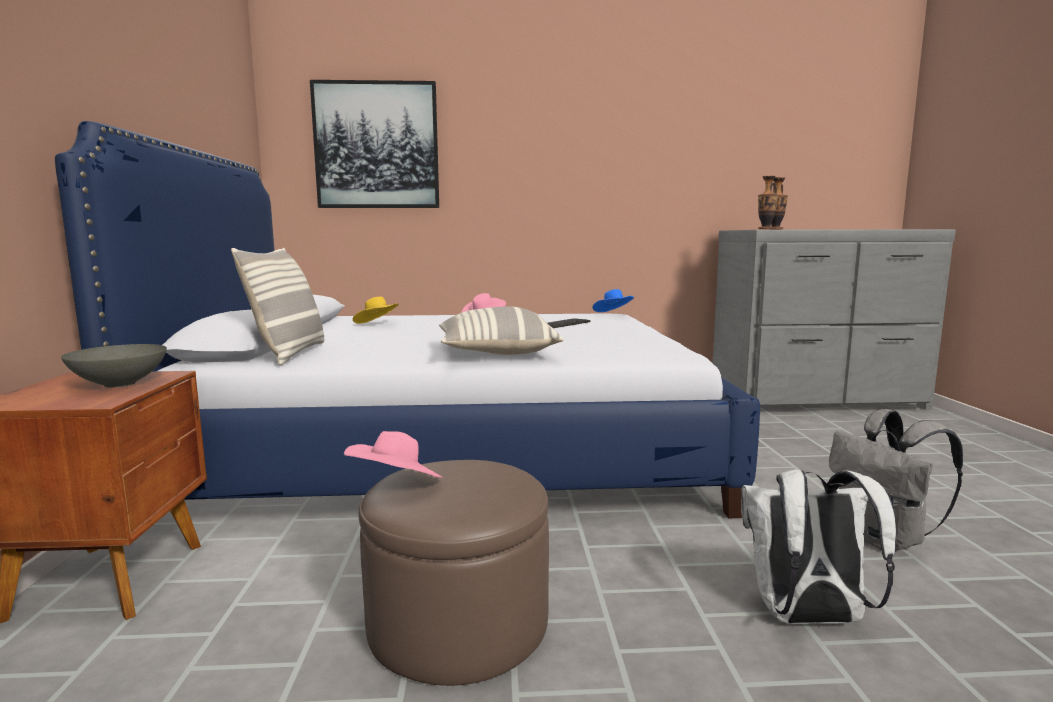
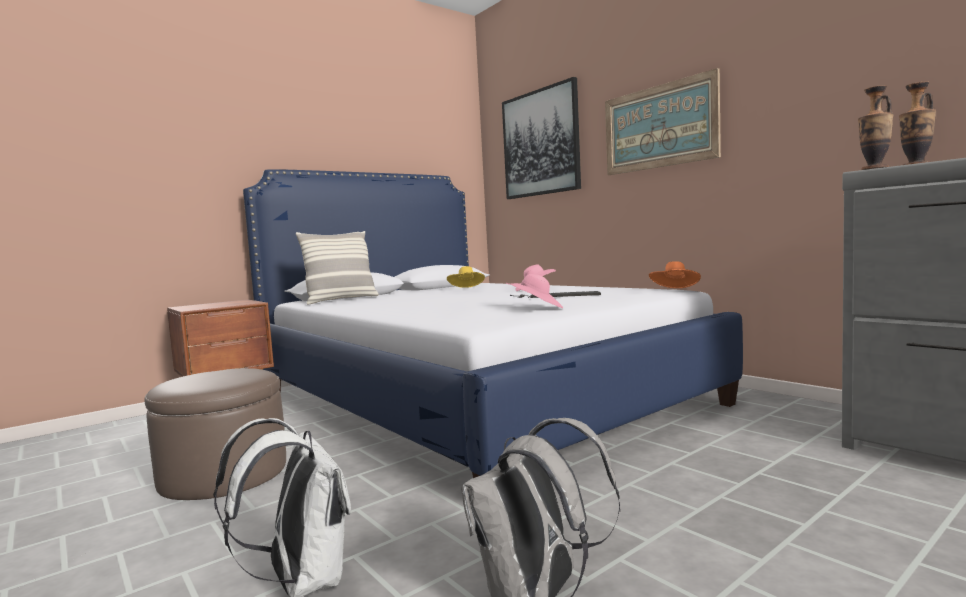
camera: 55 degrees right, 5 degrees down
grey bowl [61,344,167,387] -> none
pink hat [344,431,443,478] -> pink hat moved to [506,274,563,309]
pillow [439,306,564,355] -> none
blue hat [592,289,634,312] -> orange hat [649,261,701,288]
none -> picture [605,68,721,175]

